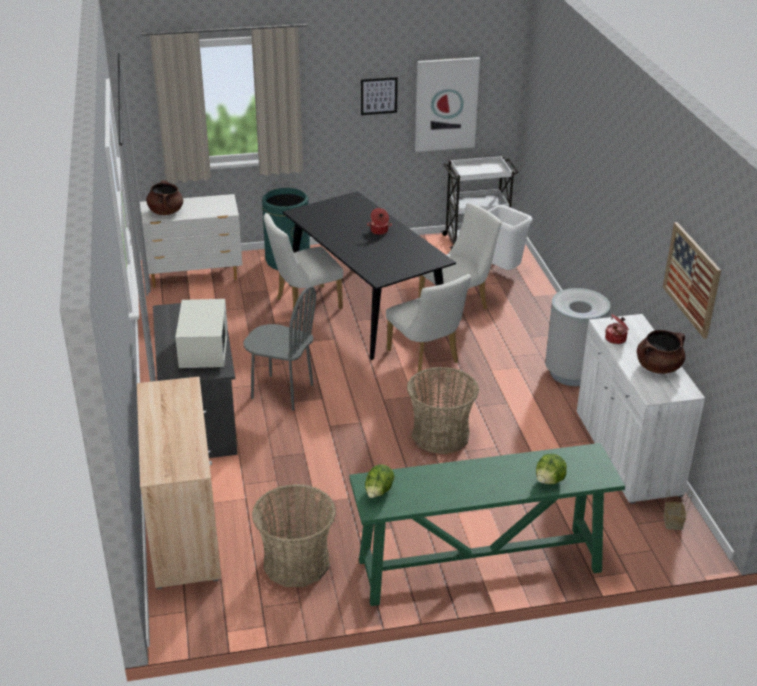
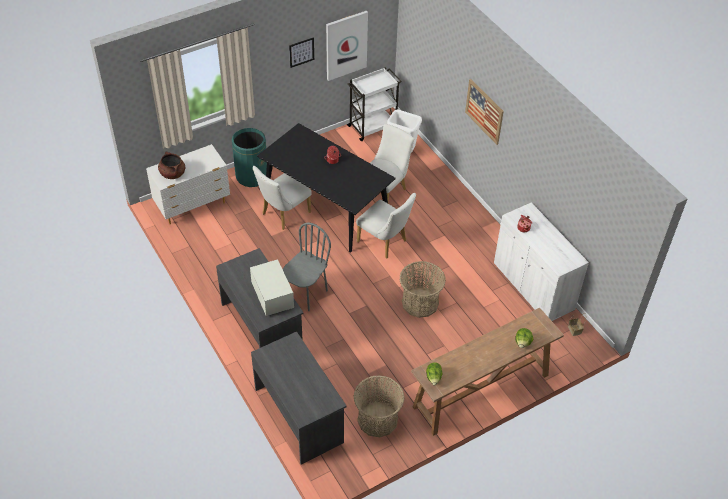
camera: 20 degrees left, 15 degrees up
beige cabinet [137,376,221,589] -> grey desk [251,331,347,465]
grey chair [243,286,316,410] -> grey chair turned 60 degrees counterclockwise [283,222,331,311]
green console table [349,443,625,606] -> brown console table [411,308,564,436]
grey trash can [545,288,610,386] -> none
brown cooking pot [637,330,685,374] -> none
picture [663,222,721,339] -> picture moved to [465,79,504,145]

